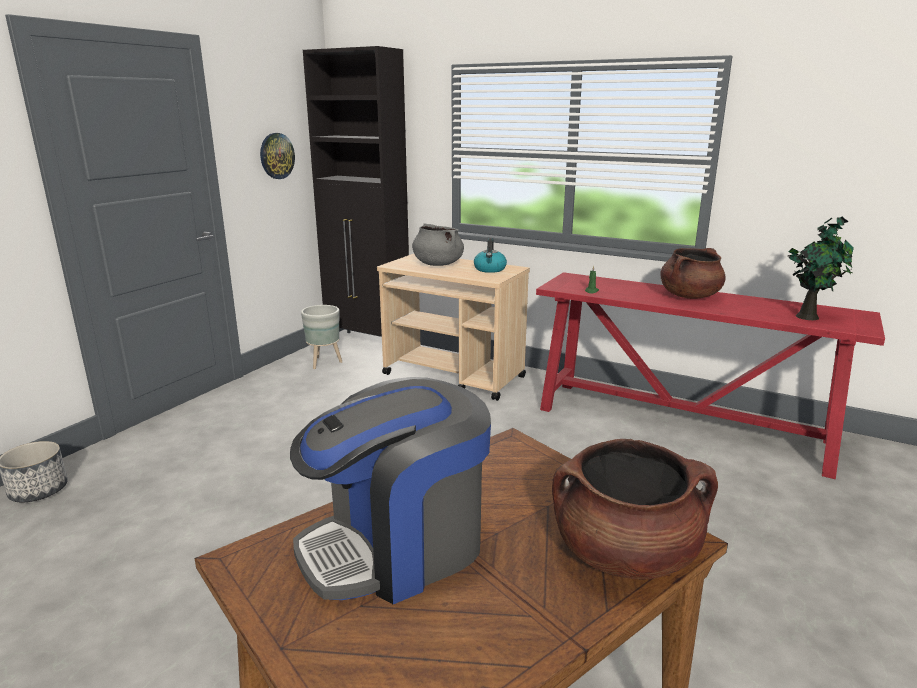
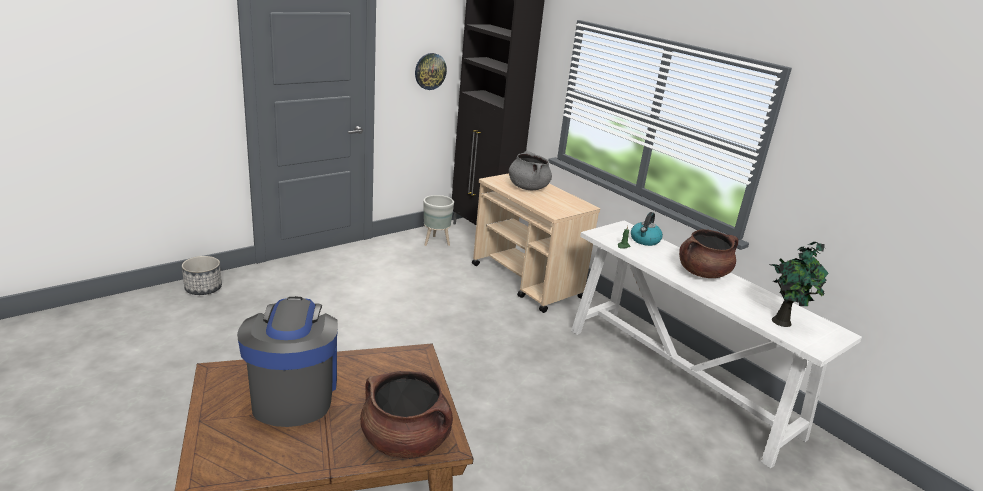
camera: 20 degrees right, 5 degrees up
coffee machine [290,377,491,604] -> coffee machine turned 90 degrees clockwise [237,296,338,427]
kettle [474,238,507,273] -> kettle moved to [631,212,663,246]
red console table [536,272,885,479] -> white console table [571,221,862,468]

